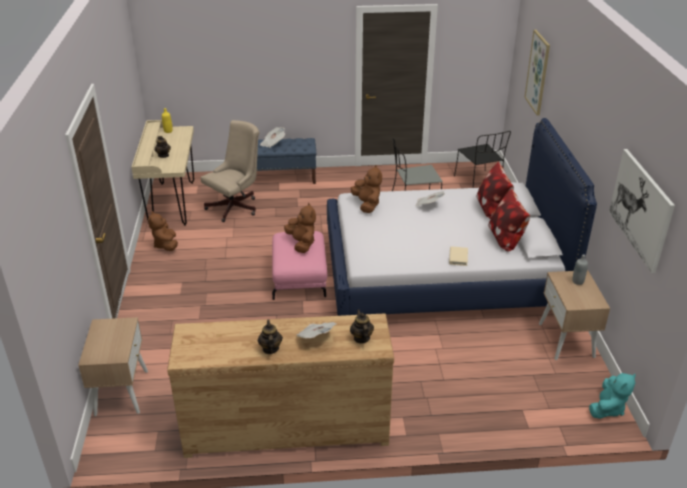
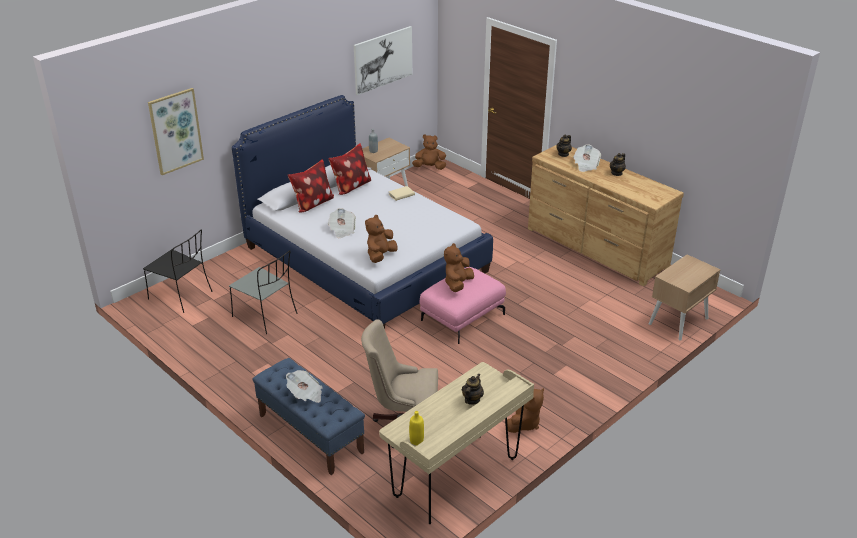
camera: 130 degrees left, 0 degrees up
black chair [454,131,511,188] -> black chair turned 90 degrees clockwise [143,230,213,313]
turquoise plush toy [589,373,636,419] -> brown plush toy [412,134,446,170]

